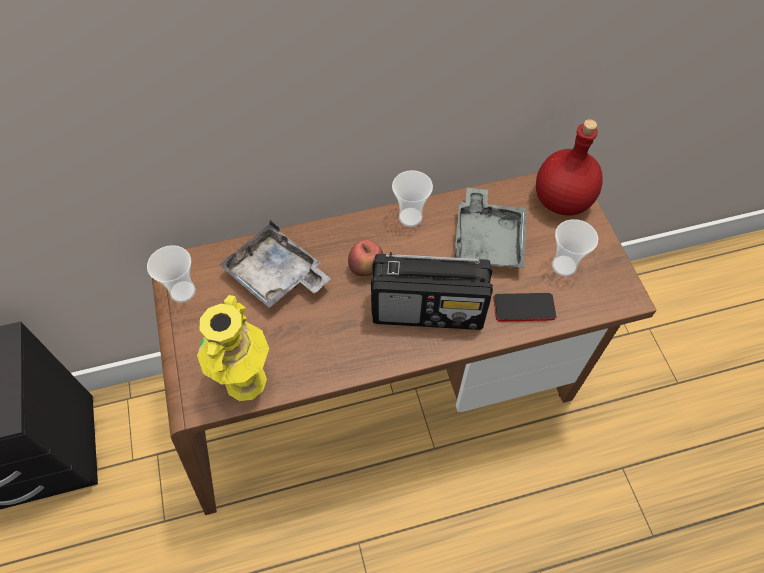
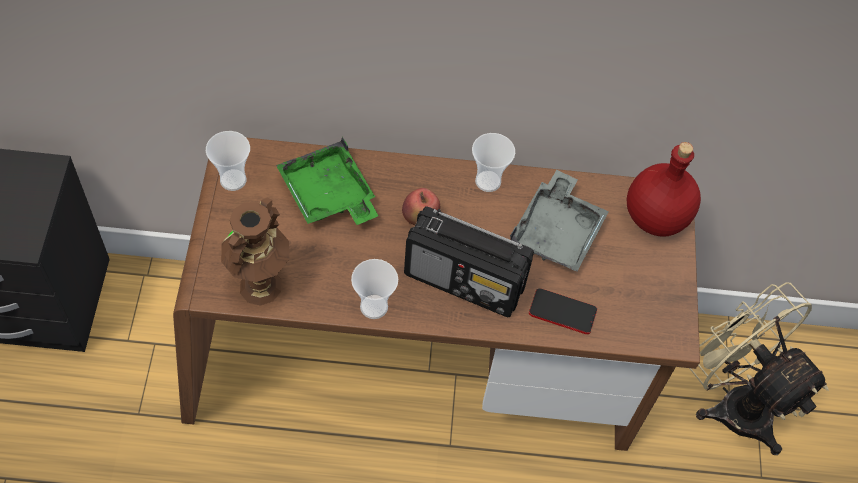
camera: 15 degrees right, 0 degrees up
yellow vase [197,295,269,401] -> brown vase [221,197,289,306]
grey tray [219,220,331,308] -> green tray [276,137,379,225]
cup [552,219,598,276] -> cup moved to [351,259,398,319]
none -> beige fan [689,282,829,455]

